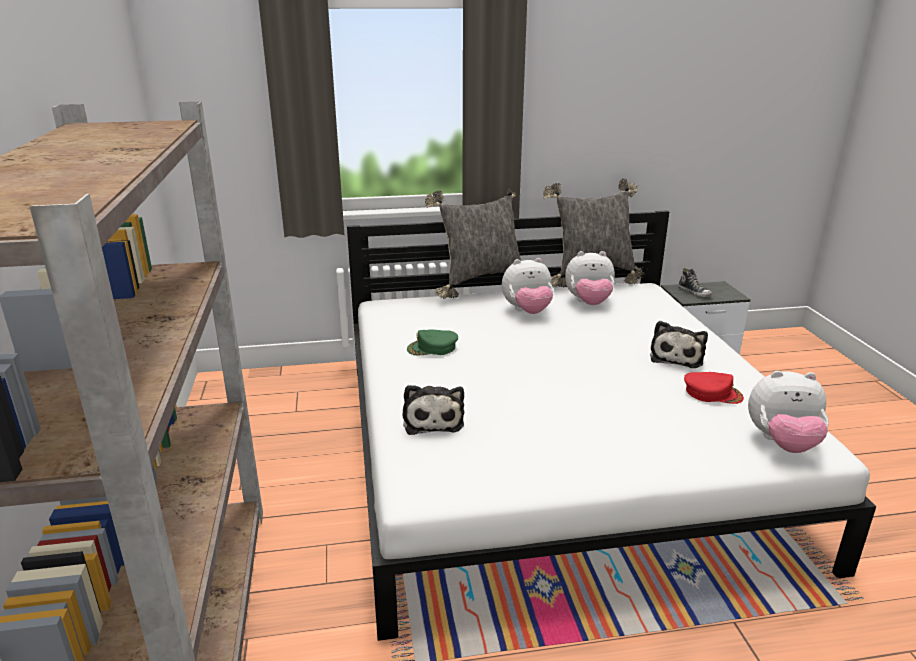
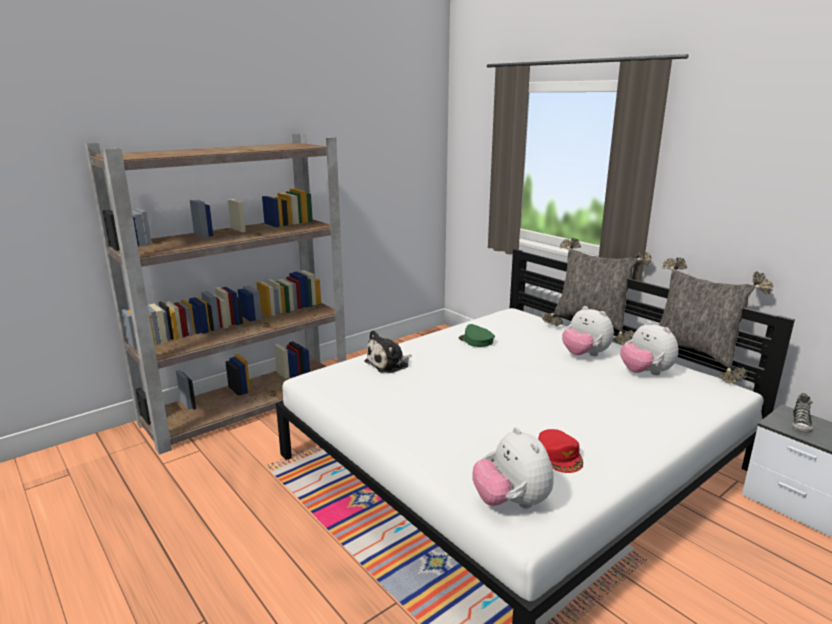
camera: 60 degrees right, 5 degrees down
plush toy [650,321,708,368] -> none

